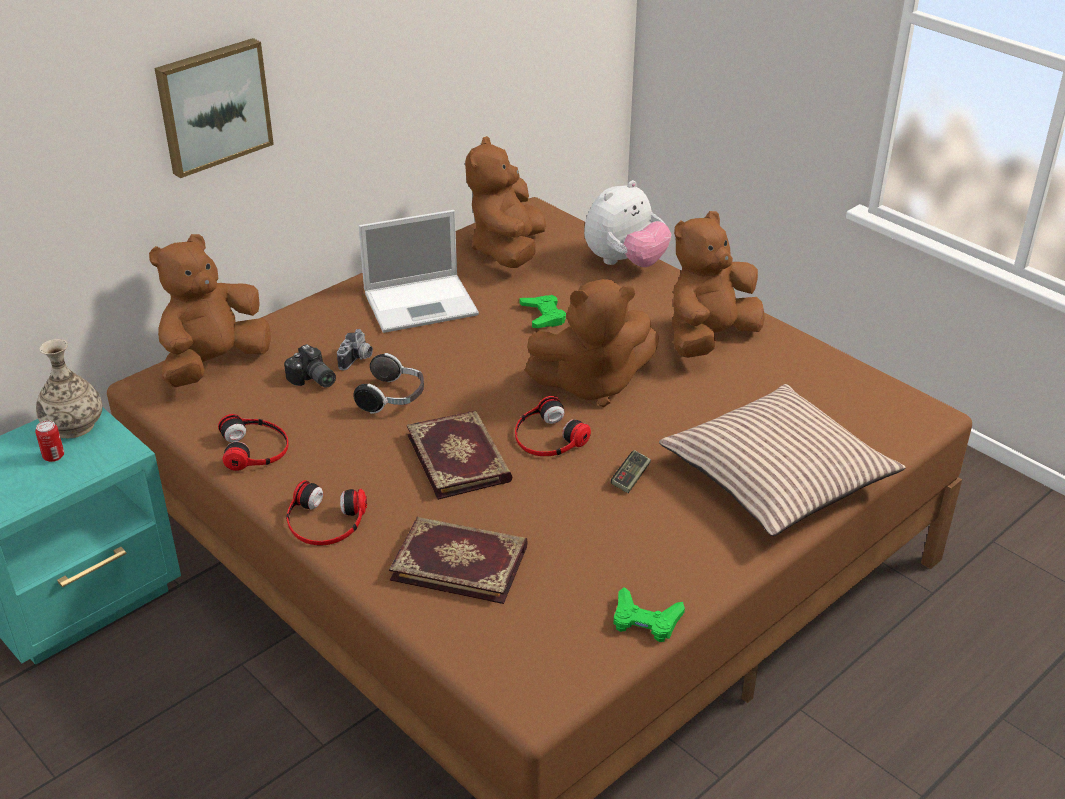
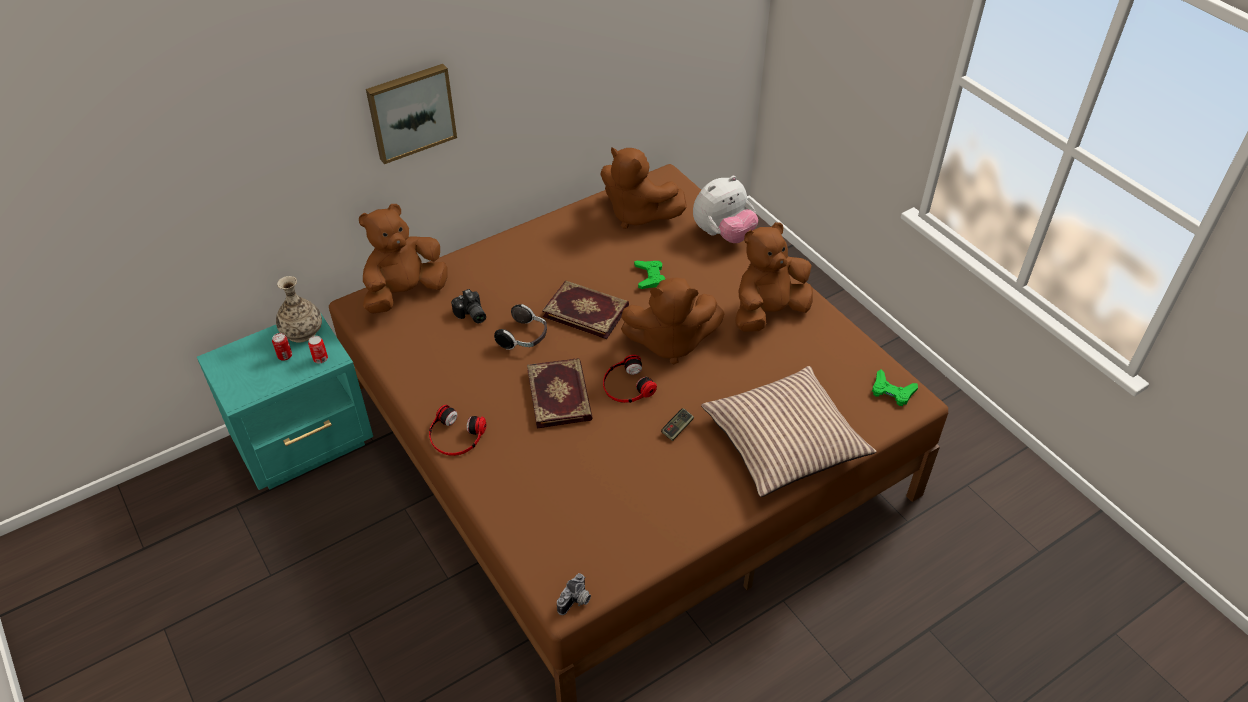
camera: 10 degrees right, 10 degrees up
headphones [218,414,289,471] -> none
camera [337,329,373,370] -> camera moved to [557,573,591,615]
laptop [359,210,479,333] -> none
book [389,517,528,604] -> book moved to [542,280,629,339]
brown plush toy [465,136,546,268] -> brown plush toy turned 75 degrees counterclockwise [600,147,687,229]
green game controller [613,587,685,642] -> green game controller moved to [872,370,918,406]
none -> can [308,336,328,363]

